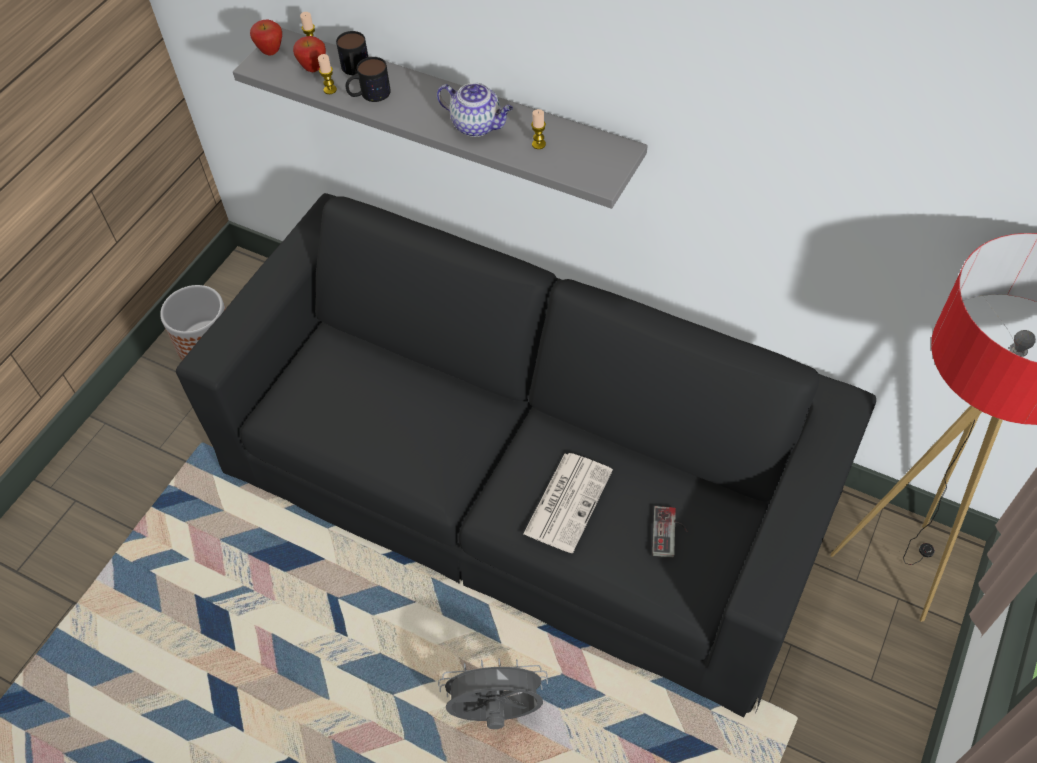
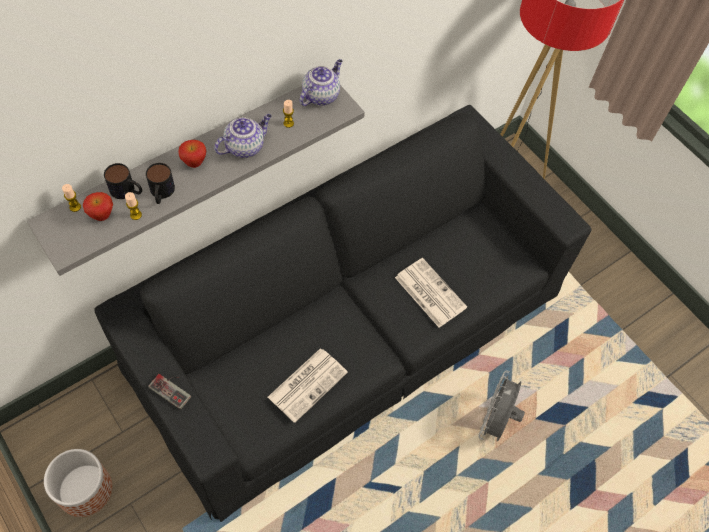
camera: 70 degrees left, 5 degrees up
apple [250,19,282,56] -> apple moved to [178,140,206,168]
game controller [652,506,688,558] -> game controller moved to [148,374,191,410]
none -> newspaper [268,348,348,423]
none -> teapot [299,59,343,106]

